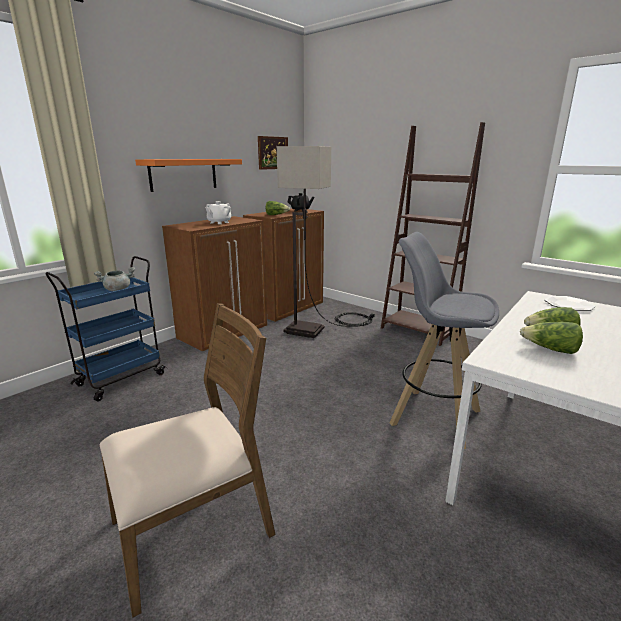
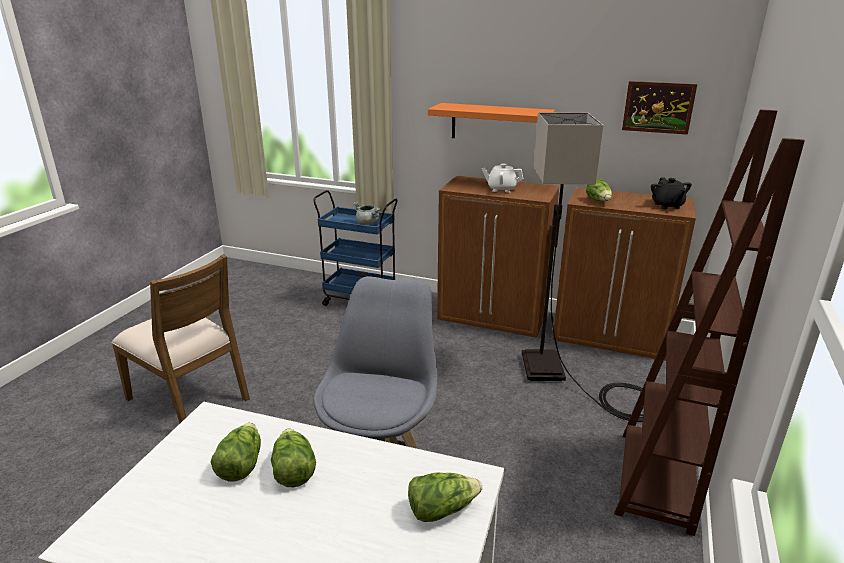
camera: 70 degrees right, 5 degrees up
plate [544,296,596,311] -> lettuce [408,472,482,522]

